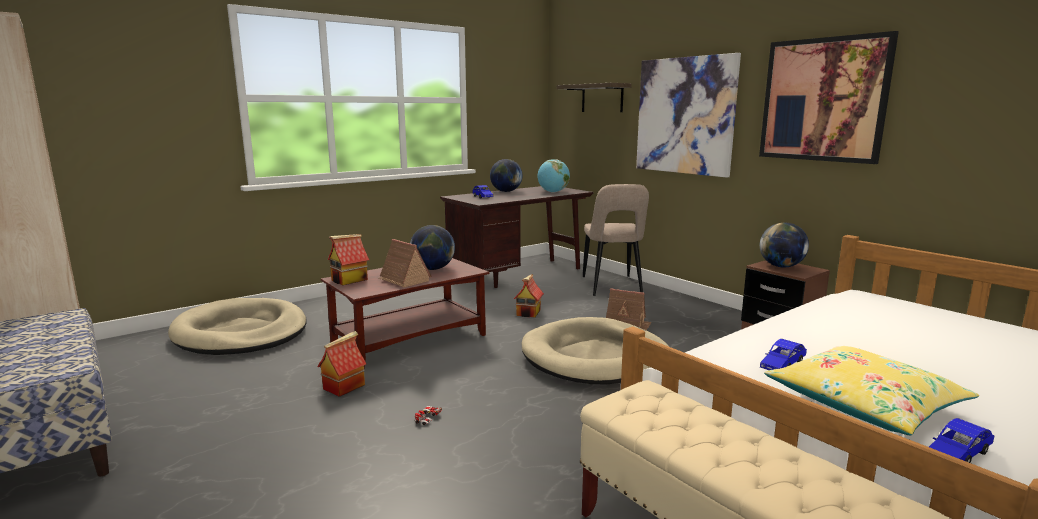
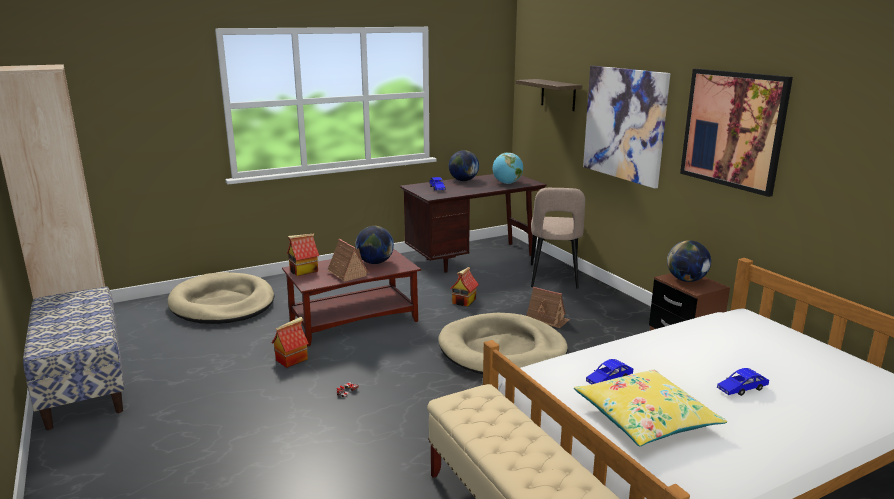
camera: 10 degrees right, 5 degrees up
blue toy car [929,418,995,463] -> blue toy car moved to [717,368,769,396]

